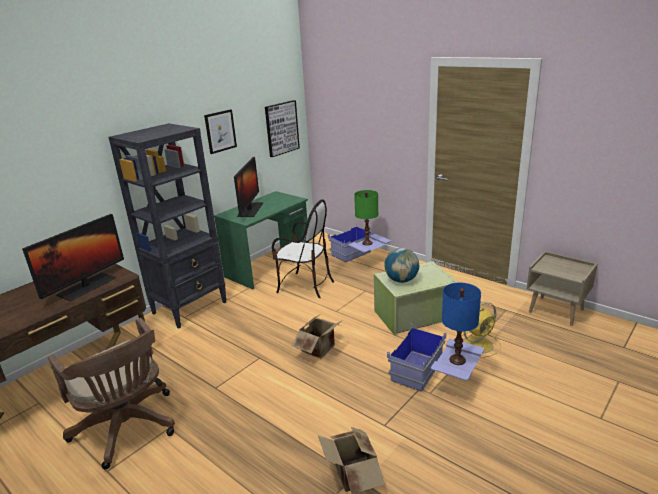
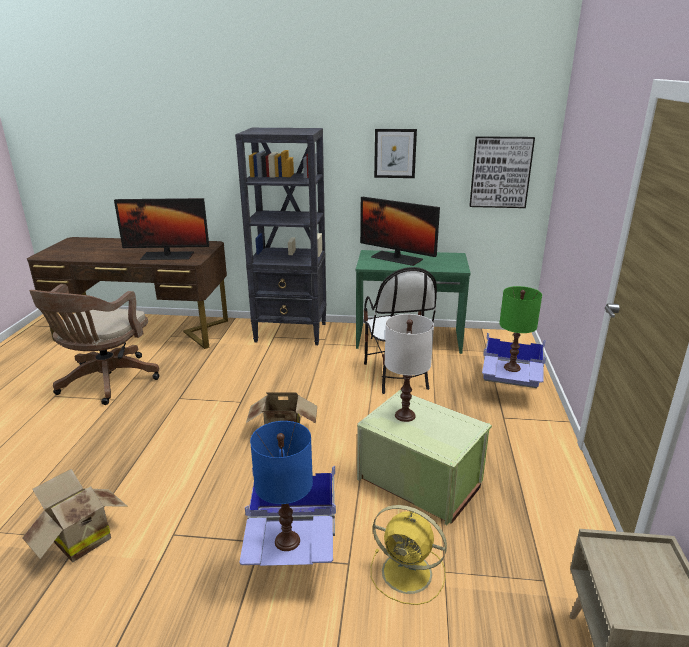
camera: 55 degrees right, 0 degrees up
monitor [234,157,263,217] -> monitor turned 60 degrees clockwise [360,197,440,266]
globe [384,248,419,283] -> white table lamp [385,314,434,422]

